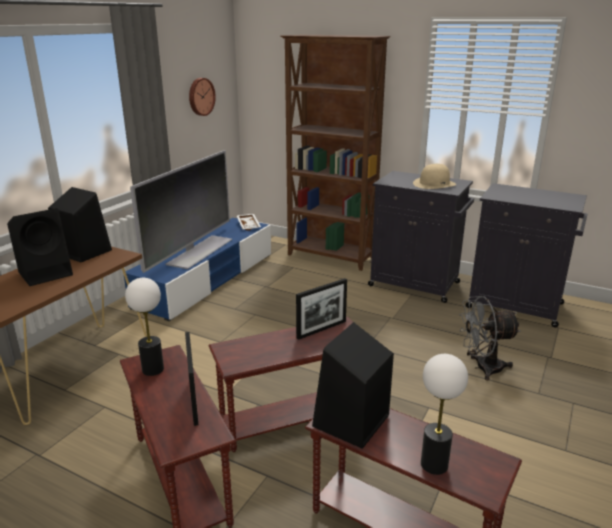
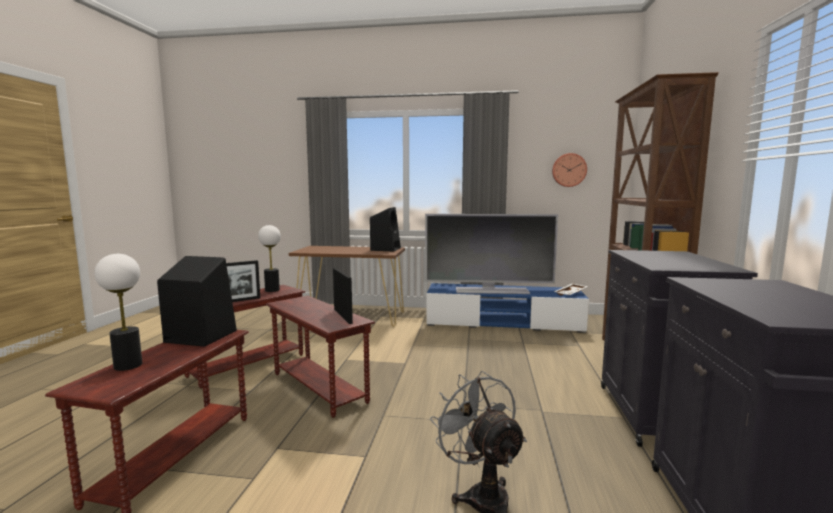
camera: 70 degrees right, 15 degrees down
black speaker [7,208,73,286] -> none
picture frame [296,278,347,340] -> picture frame turned 150 degrees counterclockwise [333,268,353,324]
beige hat [413,164,456,189] -> none

